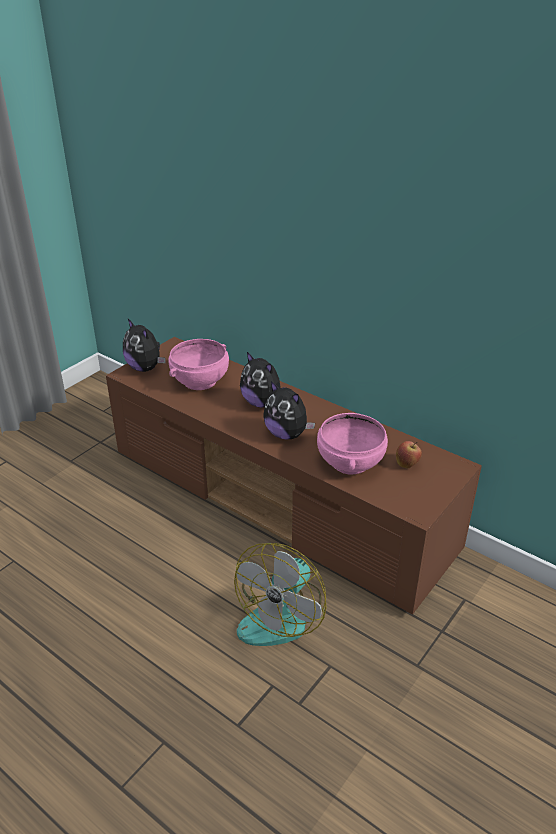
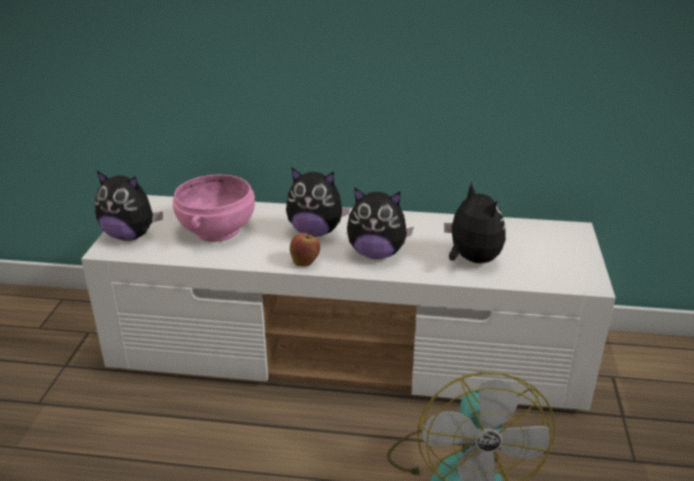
camera: 30 degrees left, 5 degrees down
brown tv stand [106,337,482,615] -> white tv stand [81,195,616,410]
pink bowl [317,413,388,475] -> plush toy [444,182,506,263]
apple [396,441,422,469] -> apple moved to [290,230,320,266]

